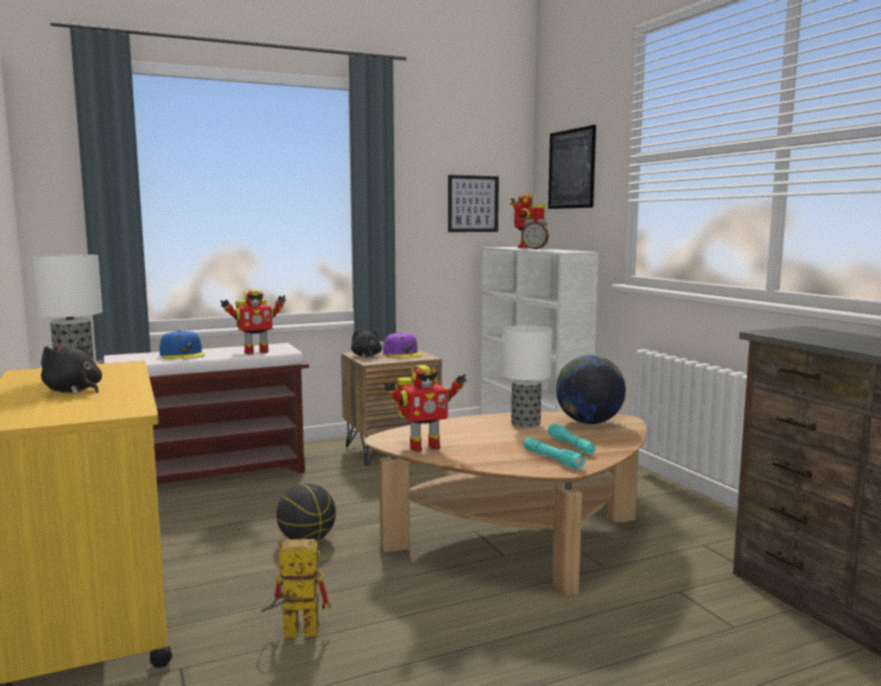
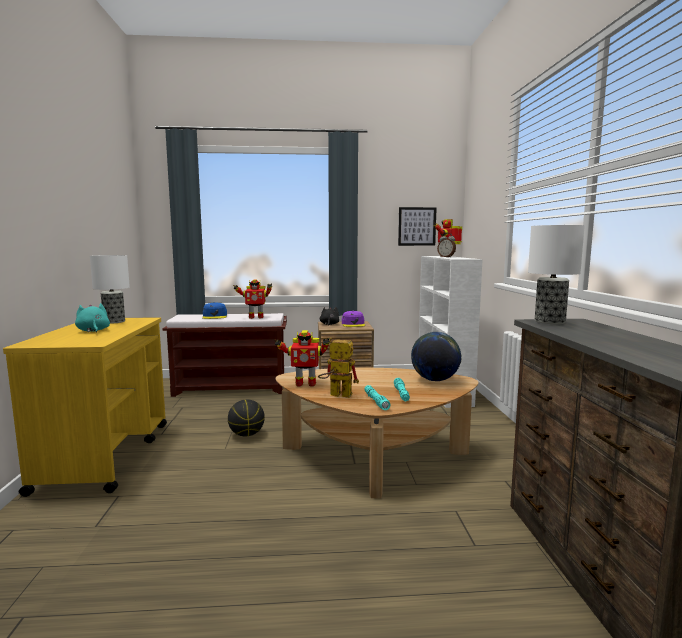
camera: 20 degrees right, 0 degrees up
black plush toy [41,341,102,394] -> turquoise plush toy [75,303,110,333]
toy robot [261,538,331,638] -> toy robot moved to [318,337,359,398]
table lamp [503,326,552,428] -> table lamp moved to [528,225,585,324]
picture [548,125,596,209] -> none

